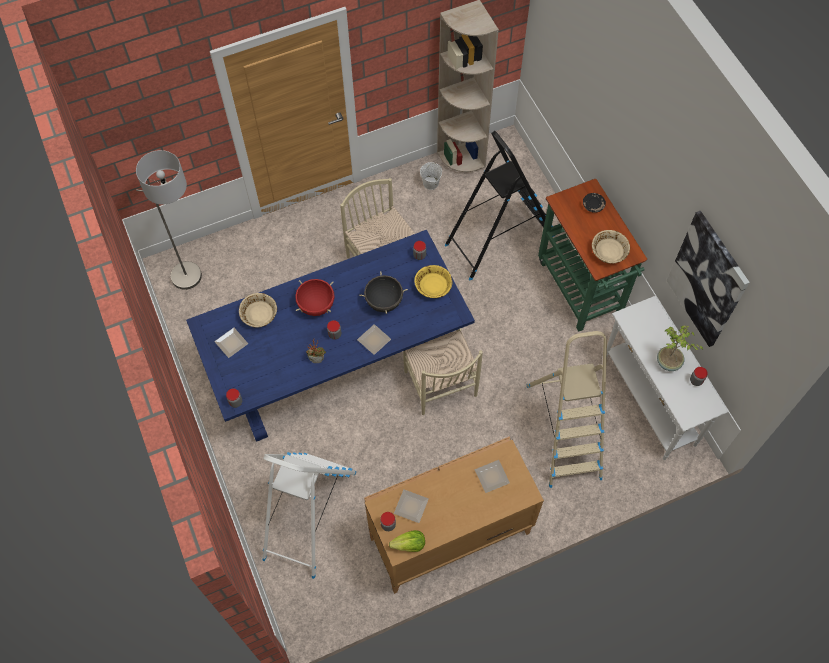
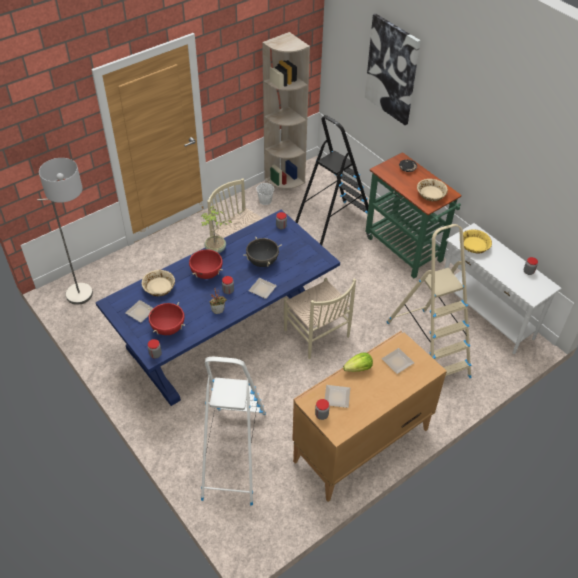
camera: 15 degrees left, 15 degrees down
lettuce [389,530,425,552] -> lettuce moved to [343,352,373,372]
yellow bowl [414,265,453,298] -> yellow bowl moved to [463,229,492,253]
potted plant [657,325,703,371] -> potted plant moved to [201,206,232,253]
picture [667,211,750,347] -> picture moved to [365,13,421,125]
none -> red cooking pot [148,302,185,335]

